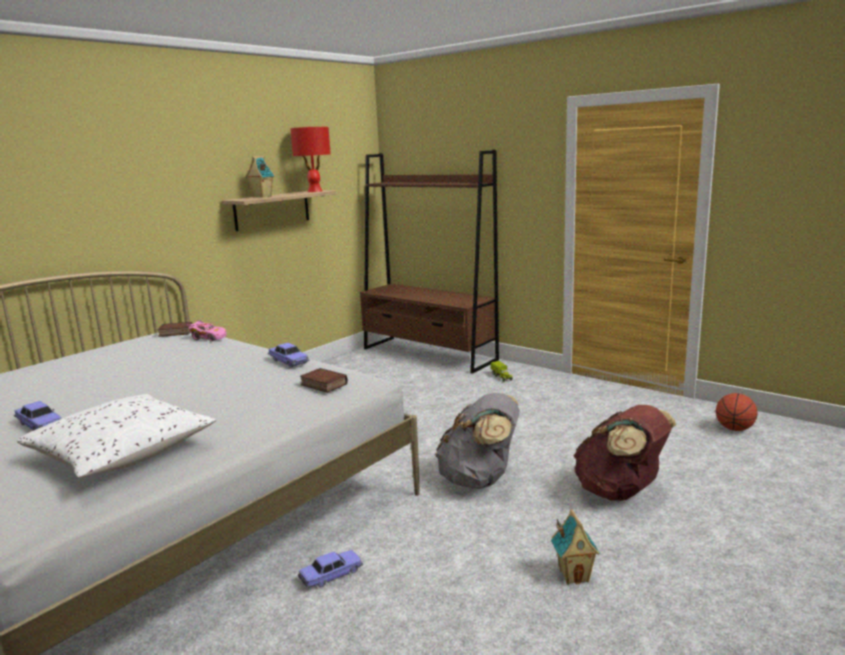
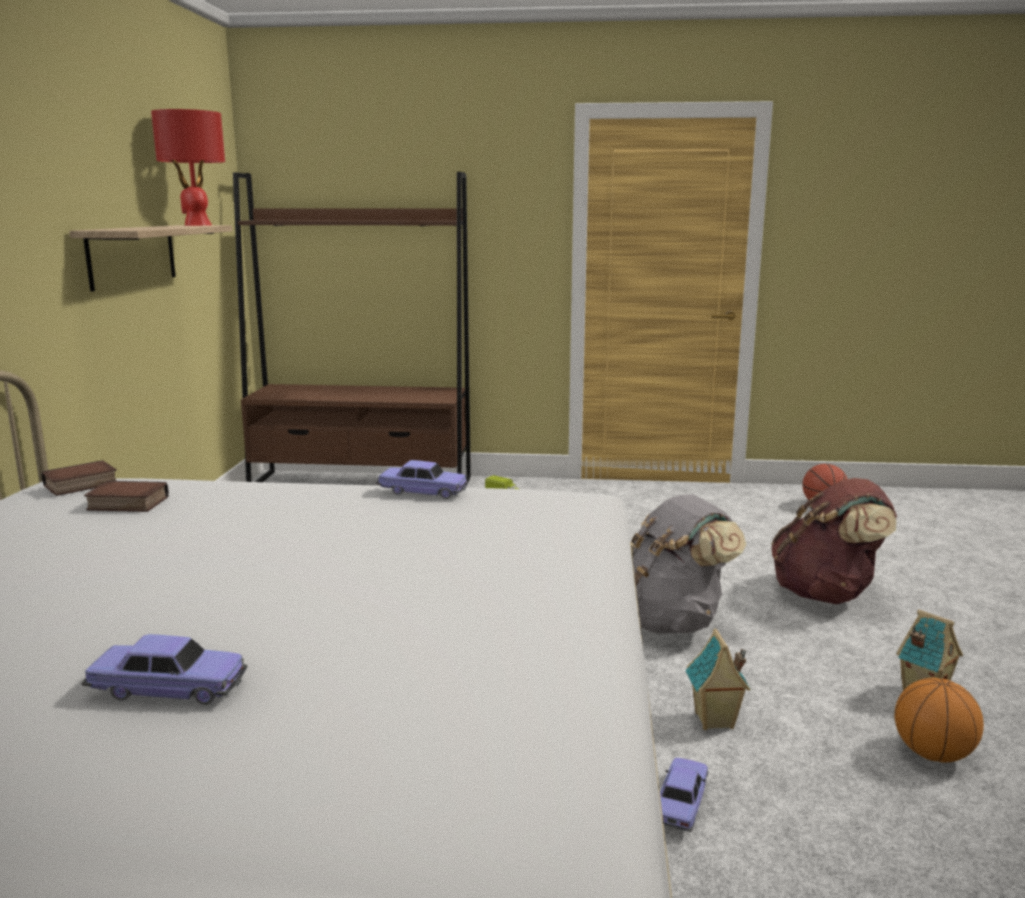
camera: 35 degrees left, 0 degrees up
white pillow [17,394,216,478] -> none
pink toy car [186,320,226,341] -> none
toy house [245,156,275,198] -> toy house moved to [685,628,751,730]
book [300,368,348,393] -> book moved to [84,481,169,512]
none -> basketball [895,678,984,762]

